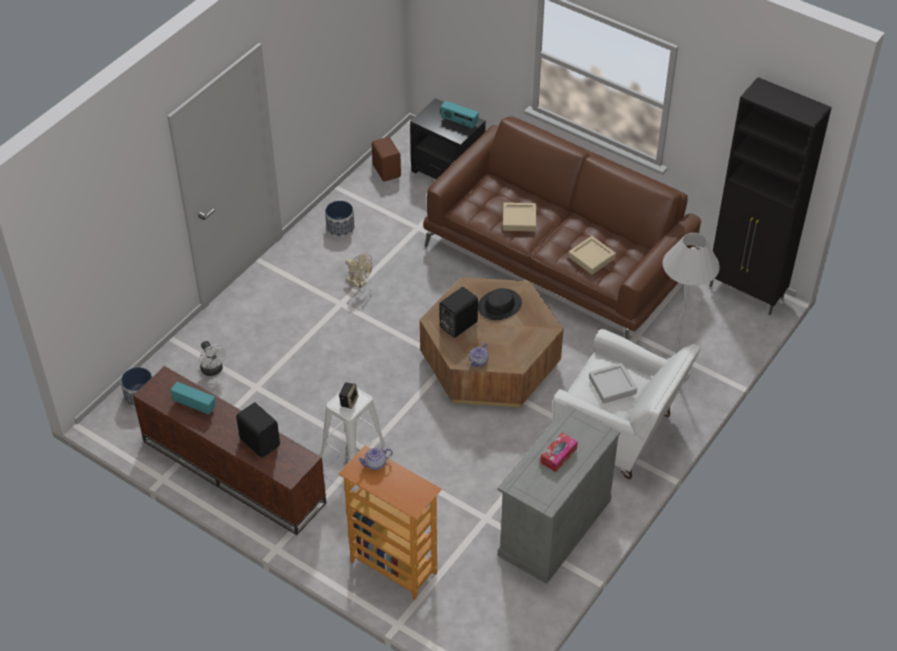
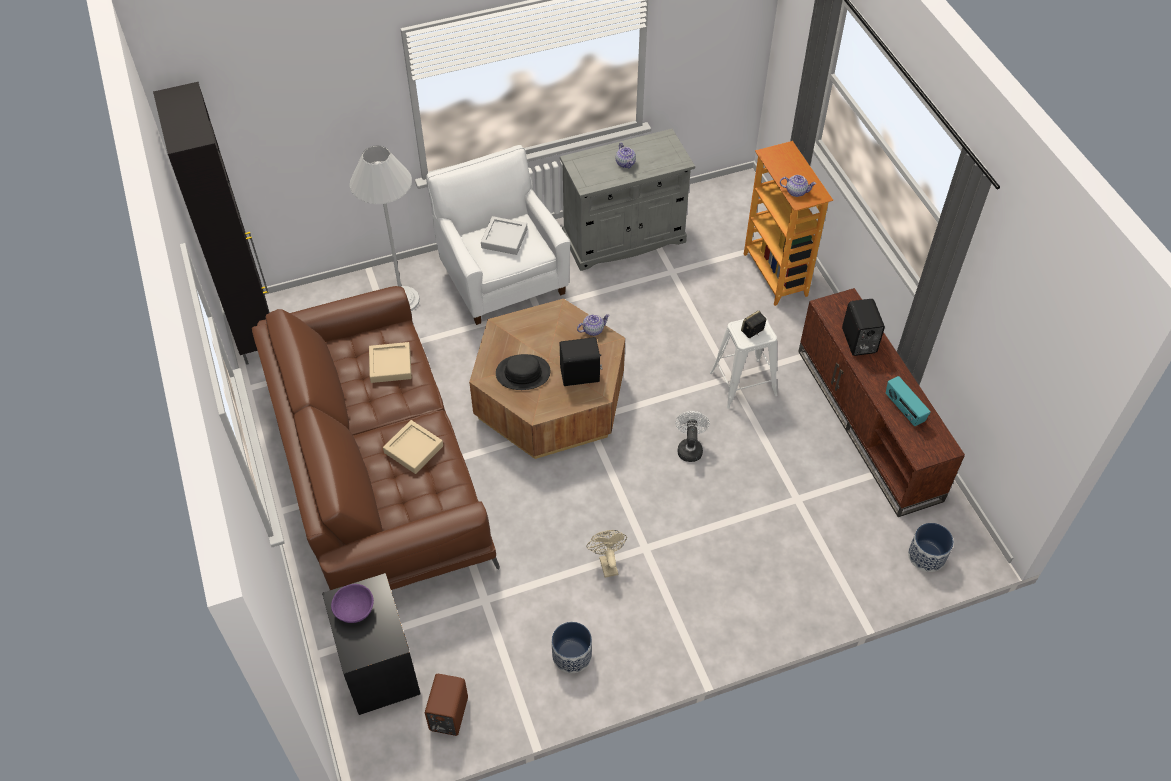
camera: 145 degrees left, 5 degrees up
white fan [199,341,227,376] -> white fan moved to [675,411,710,462]
radio [441,101,479,129] -> purple bowl [331,584,374,623]
tissue box [540,433,578,472] -> teapot [616,143,636,169]

